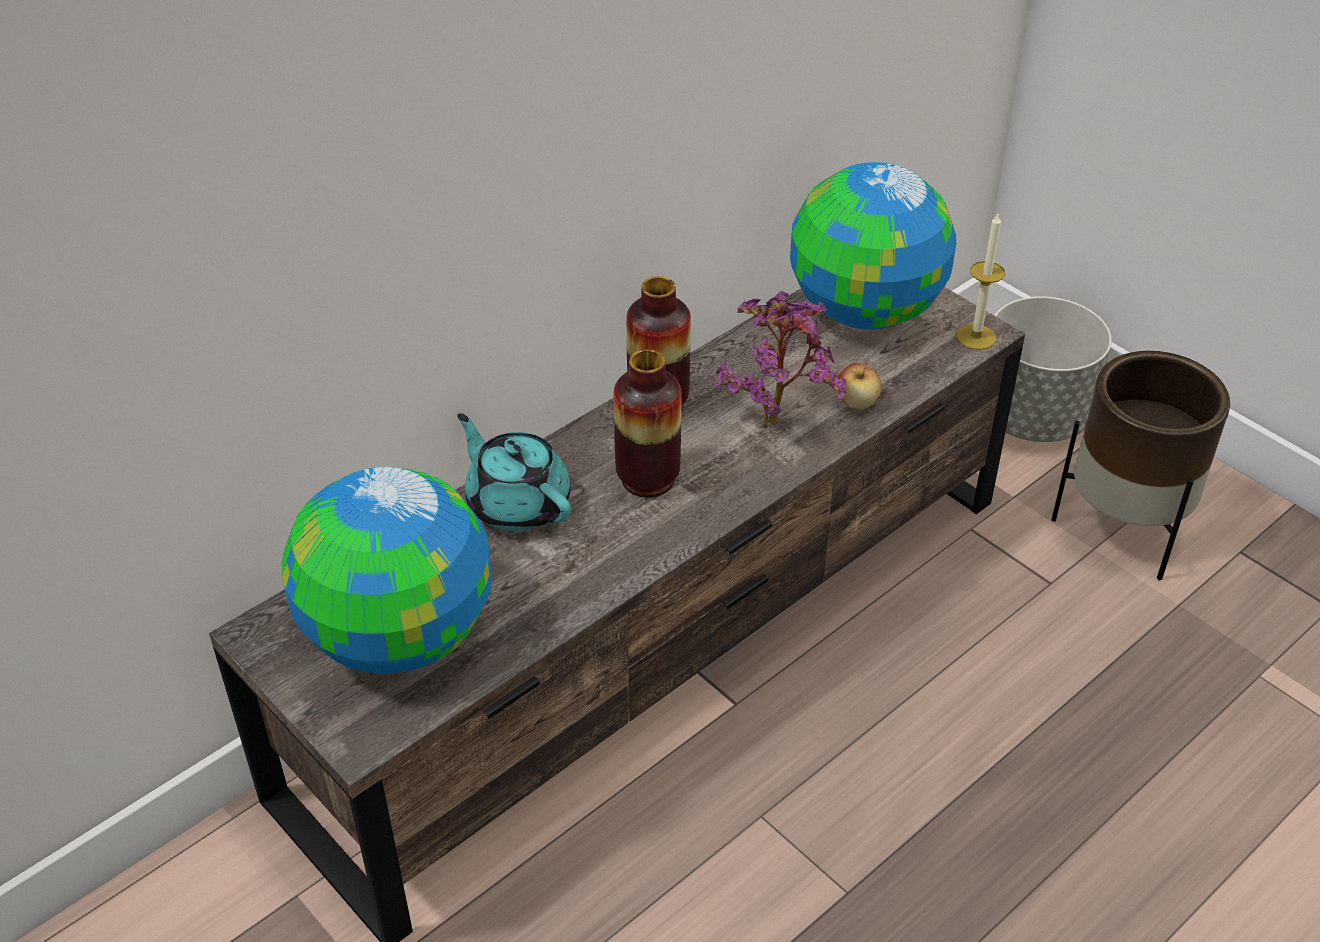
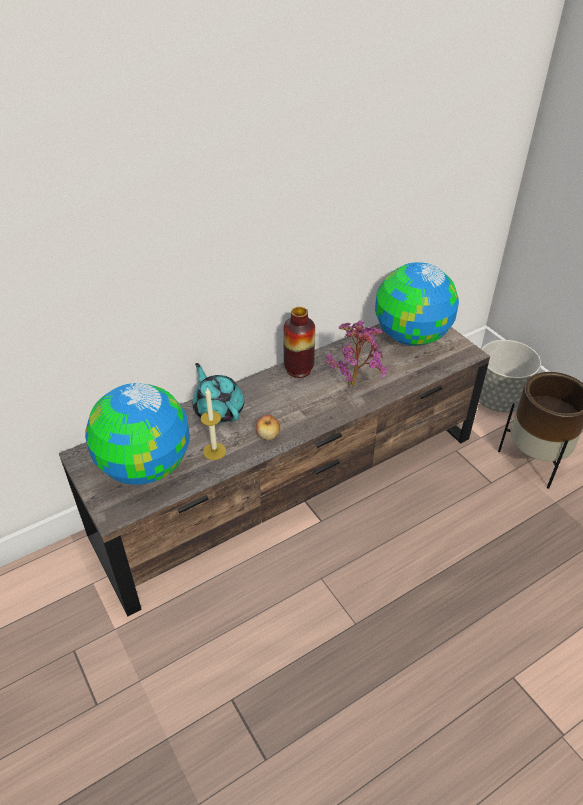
camera: 10 degrees right, 0 degrees up
vase [613,349,681,497] -> none
apple [838,363,882,409] -> apple moved to [256,415,280,440]
candle [957,214,1005,350] -> candle moved to [201,387,226,460]

